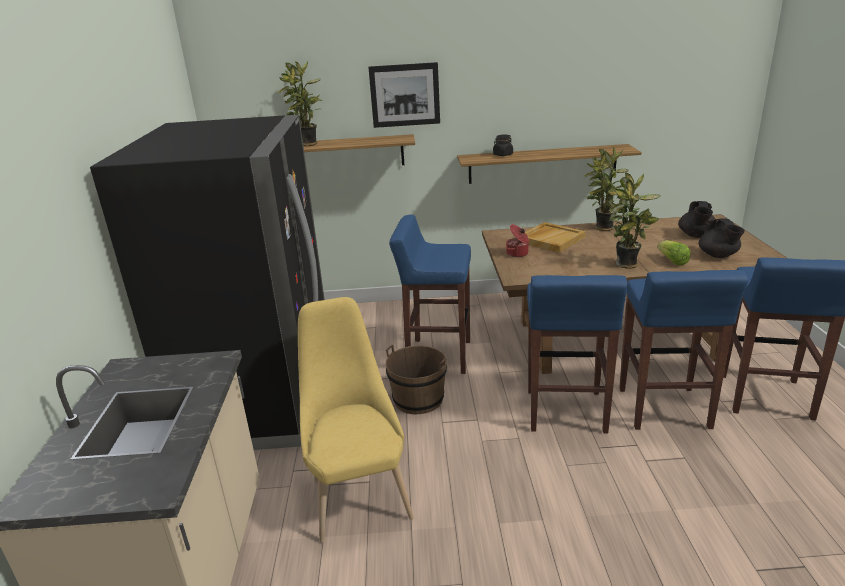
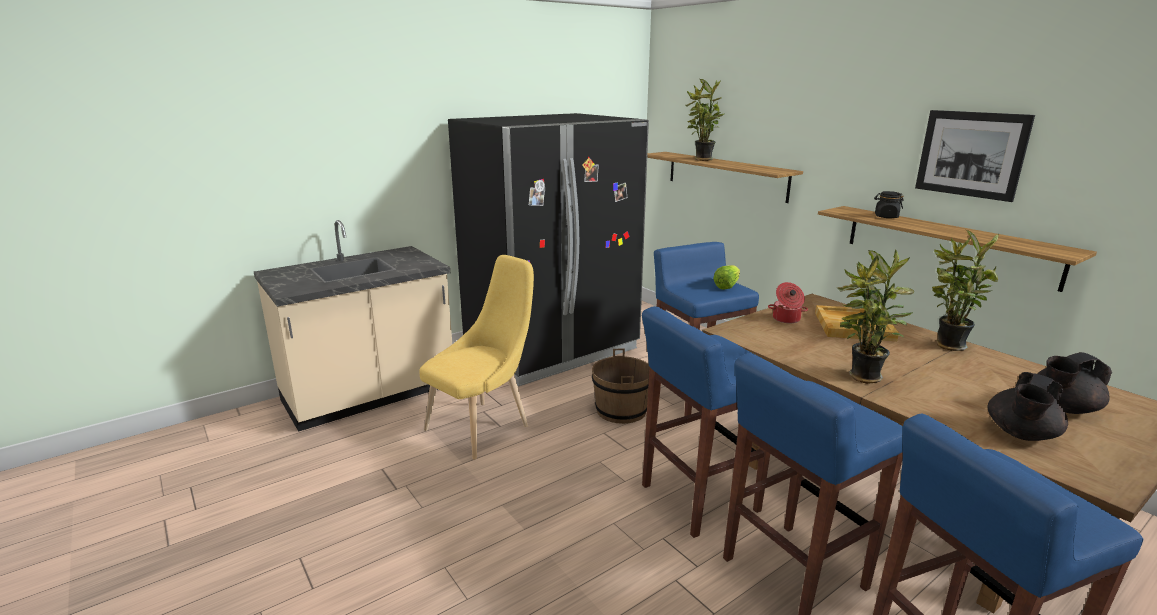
camera: 55 degrees right, 5 degrees down
picture [368,62,440,128] -> picture moved to [915,110,1035,202]
lettuce [657,240,691,266] -> lettuce moved to [713,265,740,289]

